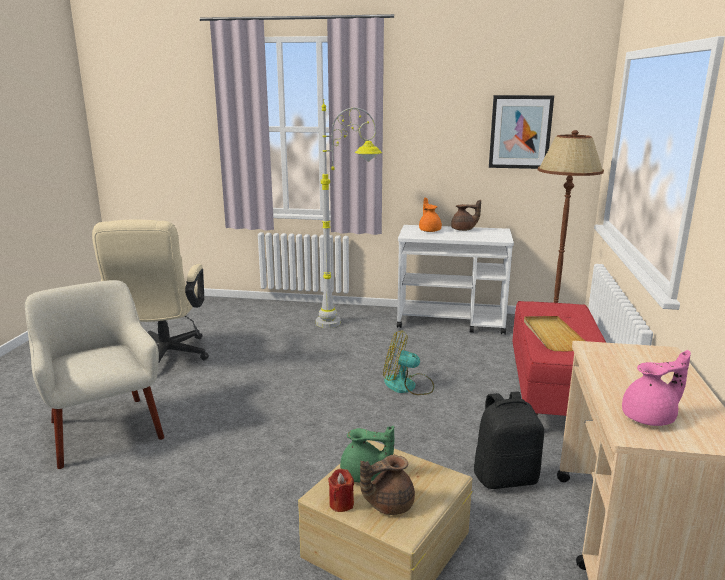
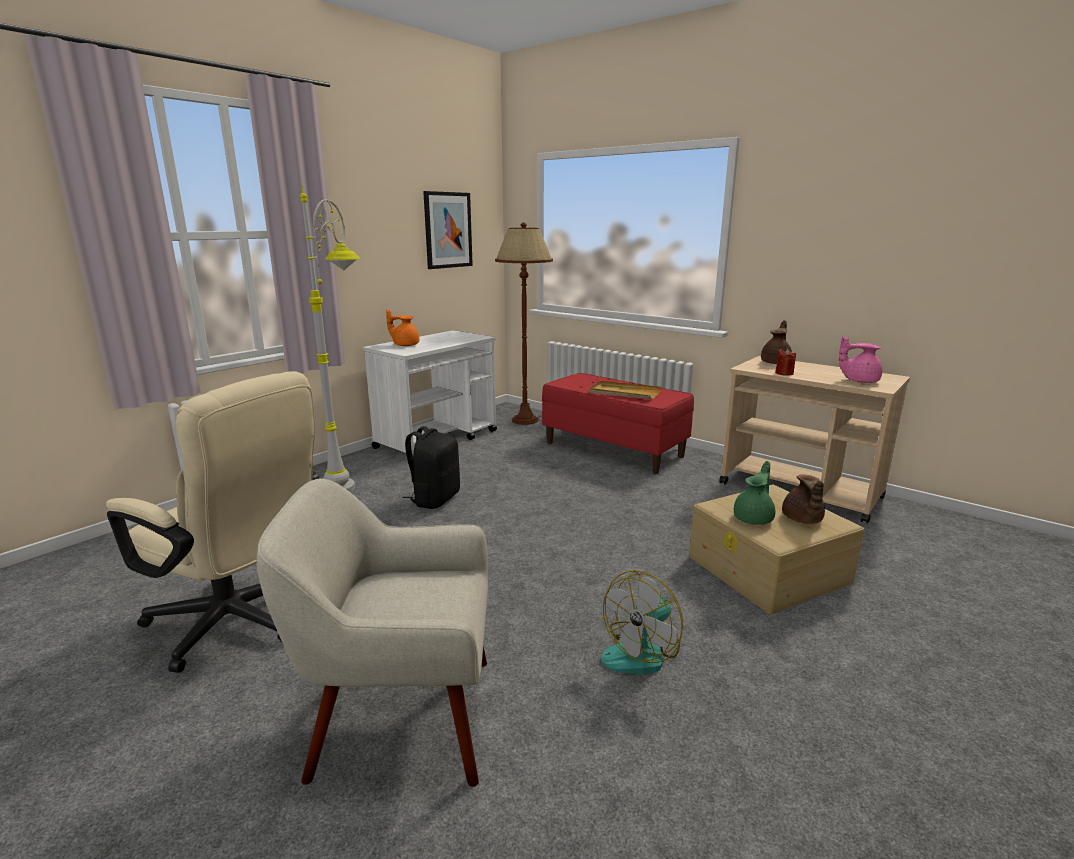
camera: 60 degrees left, 0 degrees up
red candle [328,469,354,512] -> red candle moved to [775,349,796,376]
fan [383,331,434,395] -> fan moved to [600,570,683,674]
brown teapot [451,200,481,231] -> brown teapot moved to [761,320,792,364]
black backpack [474,392,544,489] -> black backpack moved to [402,426,460,509]
pink teapot [622,350,691,426] -> pink teapot turned 90 degrees counterclockwise [839,336,882,383]

